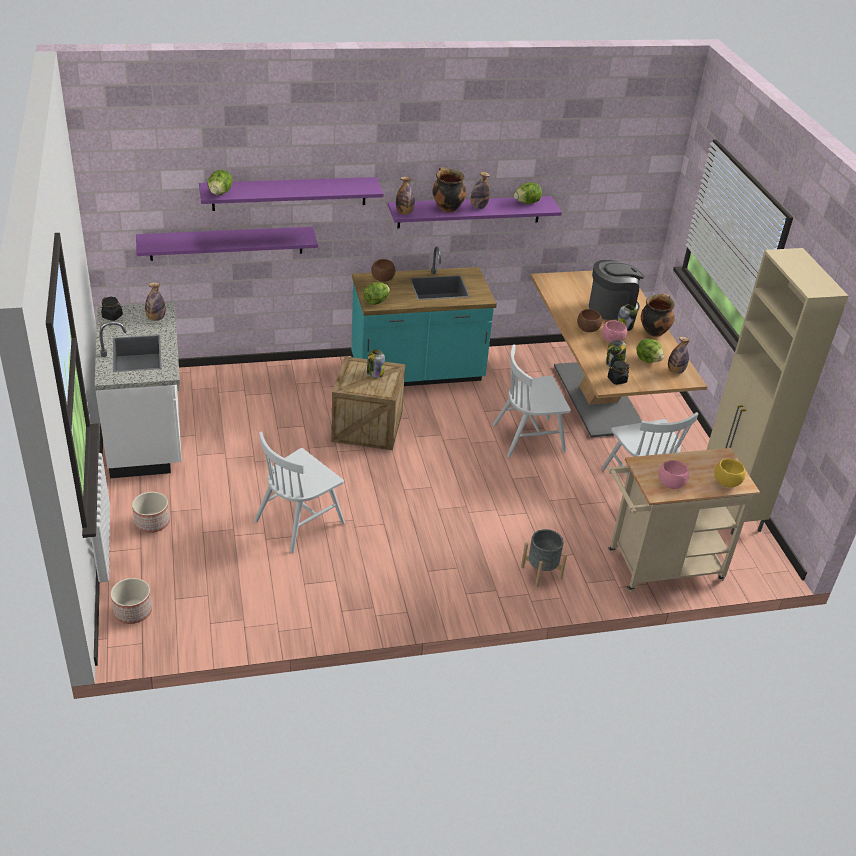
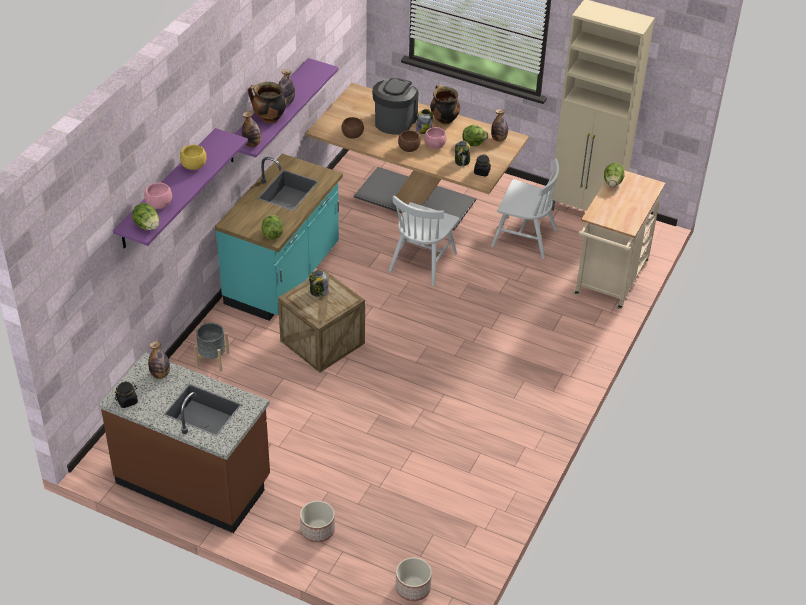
camera: 50 degrees left, 5 degrees up
white counter [95,302,182,478] -> brown counter [99,352,270,533]
purple shelf [136,227,318,261] -> none
white chair [254,431,345,553] -> none
brown bowl [371,259,395,282] -> brown bowl moved to [342,117,364,139]
lettuce [514,182,542,204] -> lettuce moved to [604,163,624,187]
grey planter [521,529,567,587] -> grey planter moved to [194,323,229,371]
pink bowl [658,460,690,489] -> pink bowl moved to [144,183,172,209]
yellow bowl [714,458,746,488] -> yellow bowl moved to [180,145,207,170]

